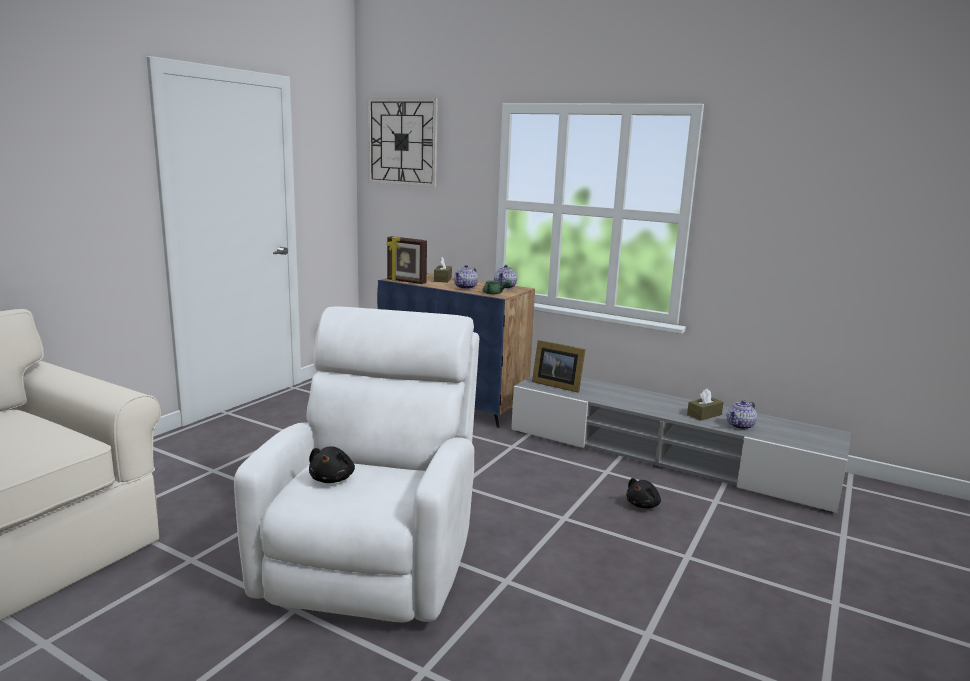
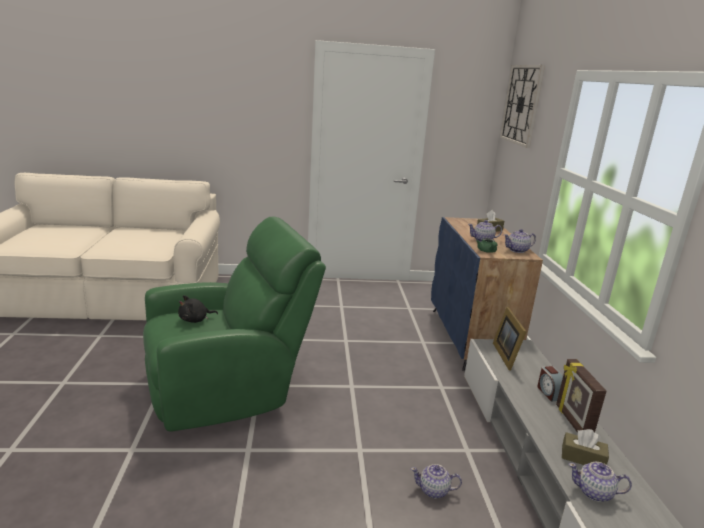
camera: 55 degrees right, 5 degrees up
white armchair [234,306,479,623] -> green armchair [143,216,326,432]
picture frame [387,236,427,284] -> picture frame moved to [556,359,607,433]
black plush toy [626,478,661,508] -> teapot [411,464,462,499]
none -> alarm clock [537,366,563,402]

